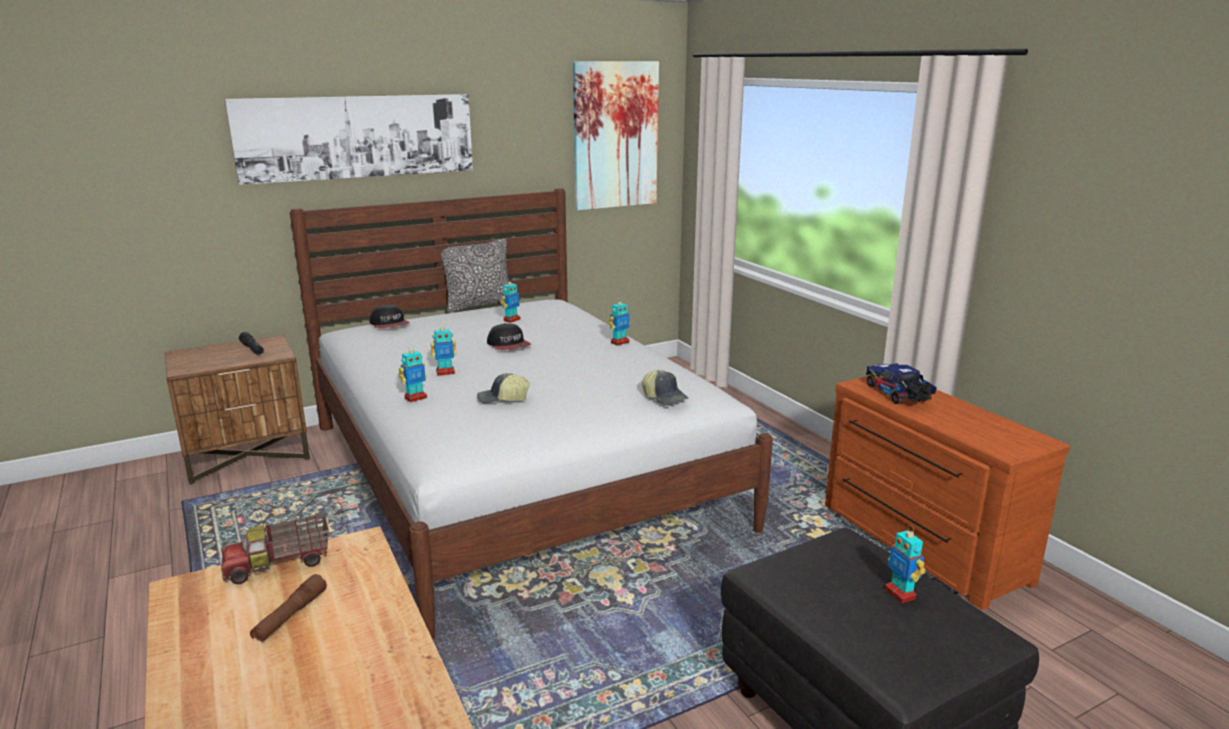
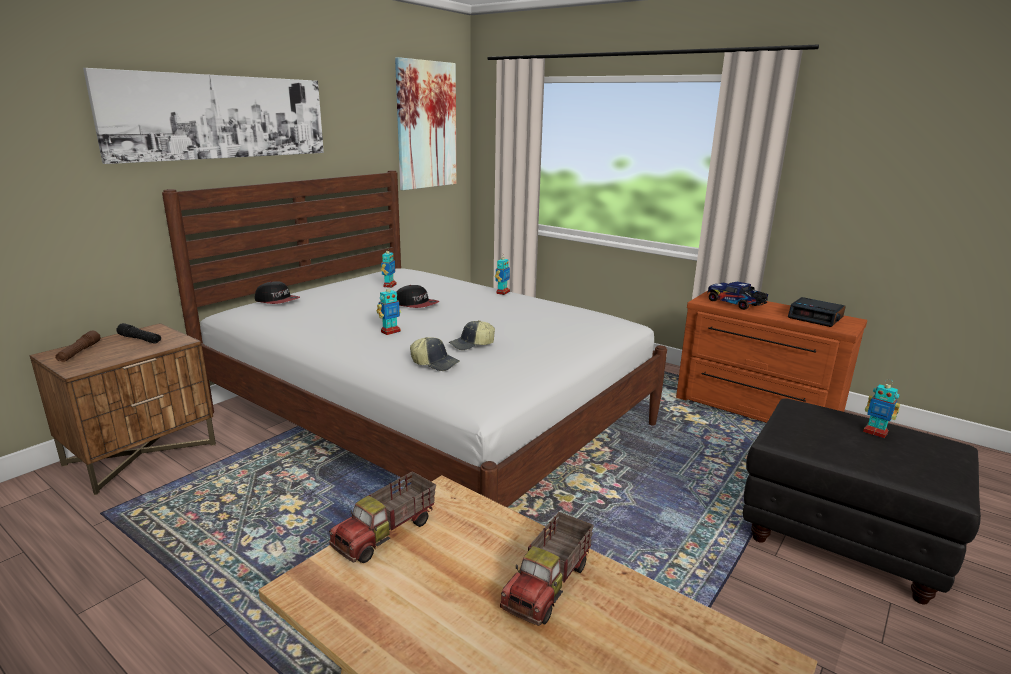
camera: 25 degrees left, 0 degrees up
brown flashlight [250,574,327,642] -> brown flashlight moved to [55,331,101,362]
toy robot [399,346,427,402] -> none
pillow [441,238,509,312] -> none
cap [642,370,688,406] -> cap moved to [410,337,460,371]
none -> toy truck [500,512,594,626]
none -> alarm clock [788,297,846,327]

